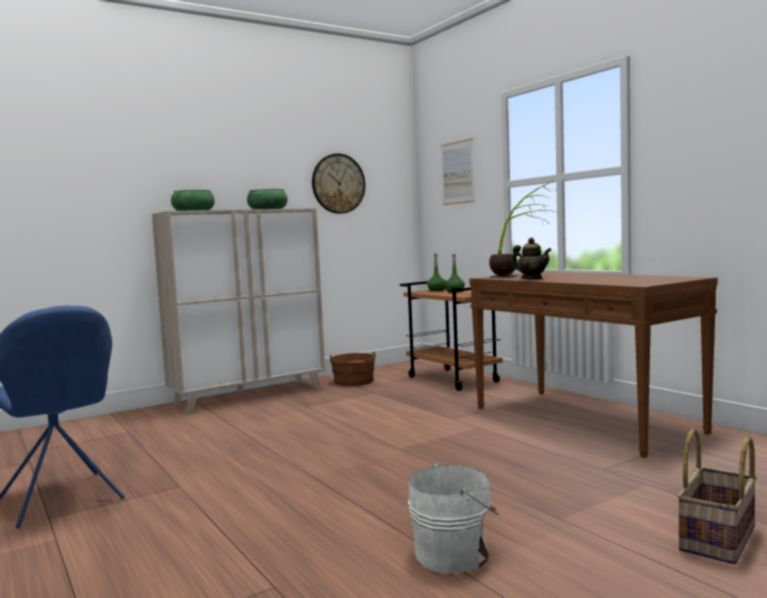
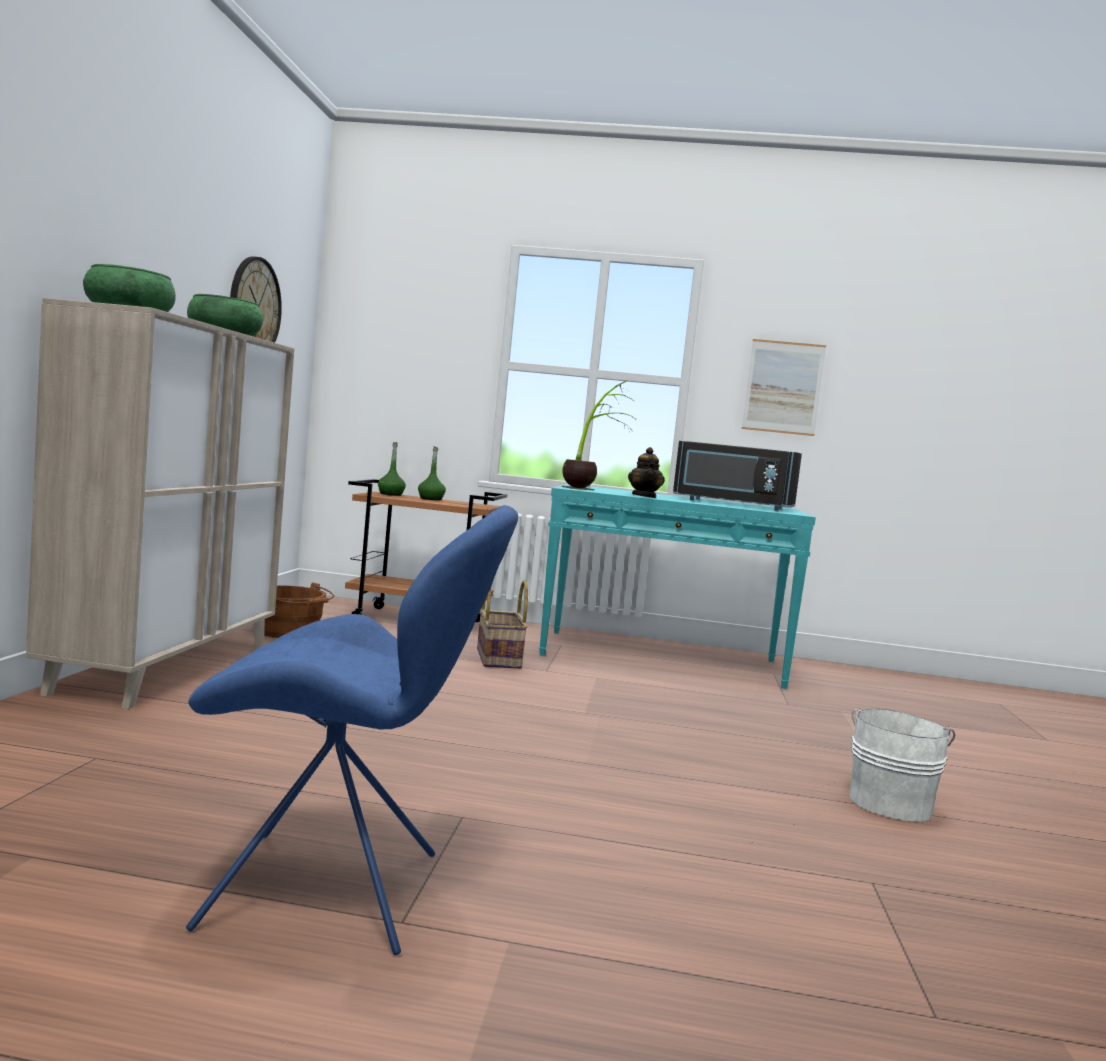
camera: 50 degrees left, 0 degrees up
picture [441,138,475,205] -> picture moved to [742,339,826,436]
brown console table [469,272,718,458] -> turquoise console table [539,484,816,689]
teapot [512,238,552,279] -> teapot turned 90 degrees clockwise [628,447,665,498]
basket [677,429,757,564] -> basket moved to [477,580,528,669]
none -> black microwave [673,441,802,511]

